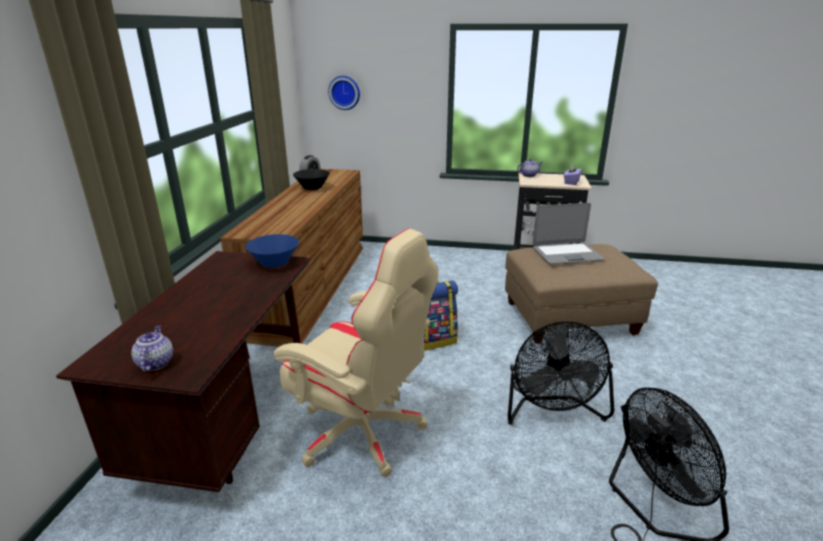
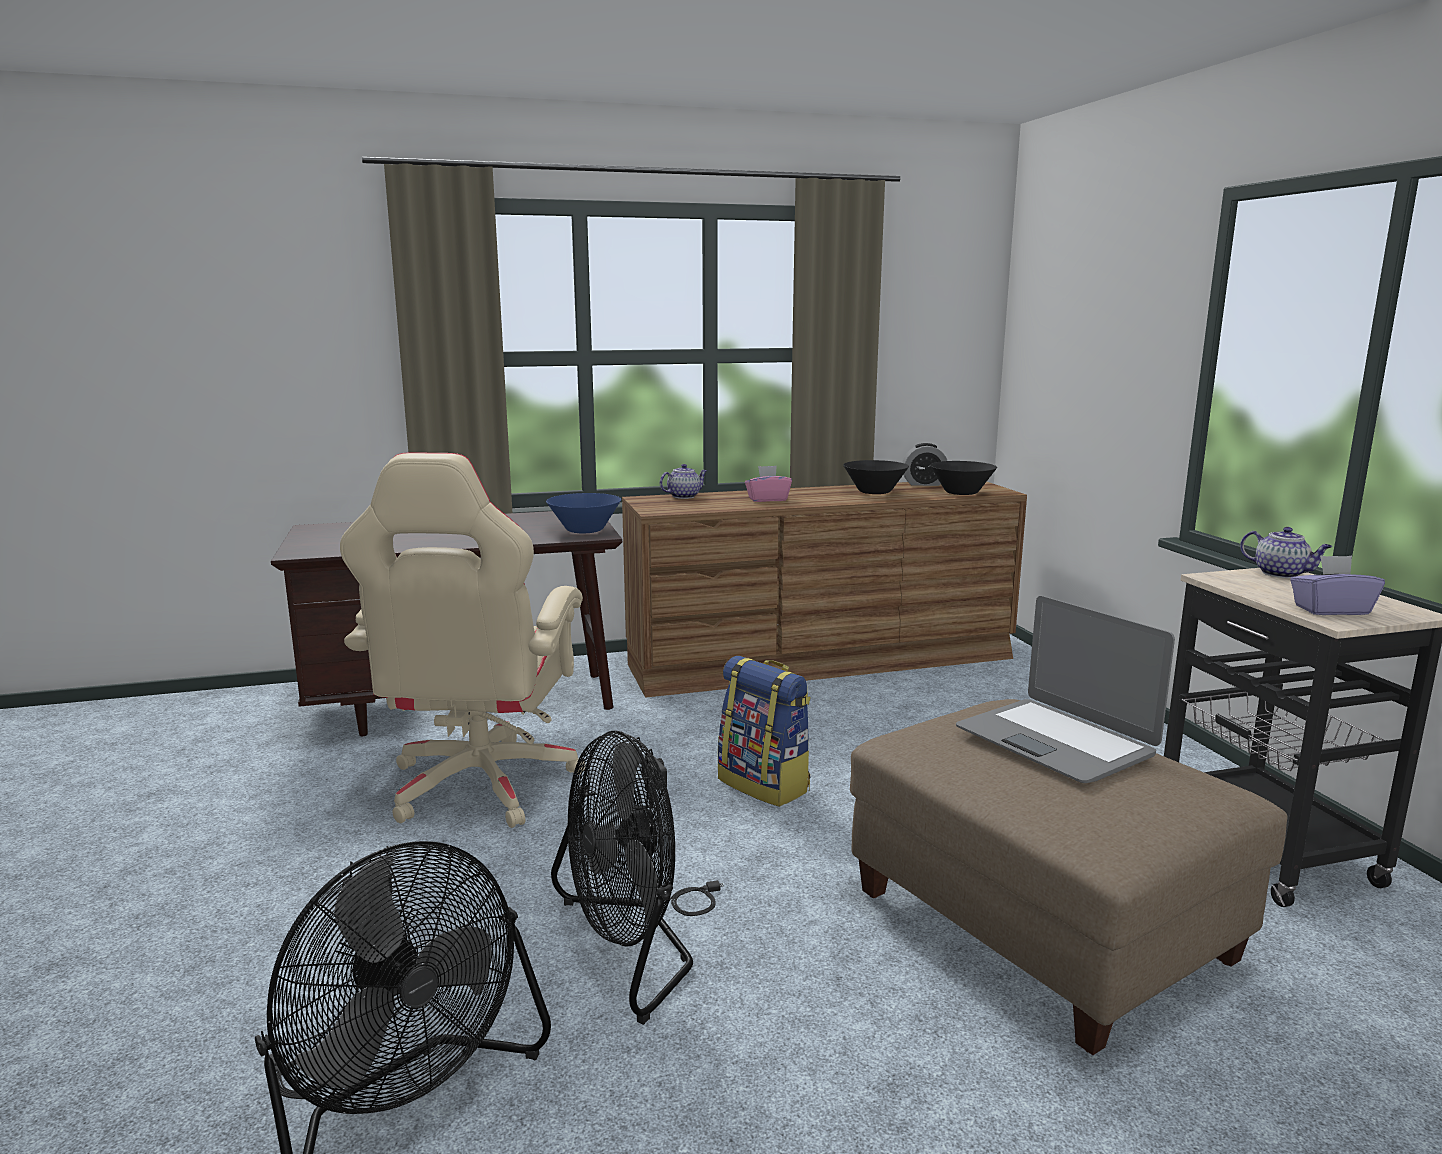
camera: 65 degrees right, 10 degrees down
teapot [131,325,173,372] -> teapot moved to [660,464,707,499]
wall clock [328,76,360,110] -> none
none -> pink tissue box [745,466,792,502]
none -> black bowl [930,461,997,495]

